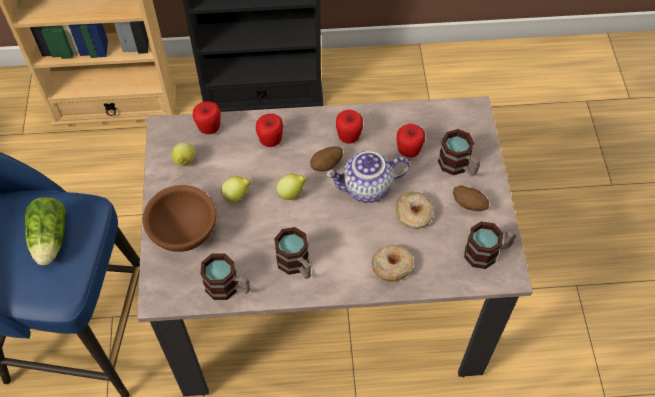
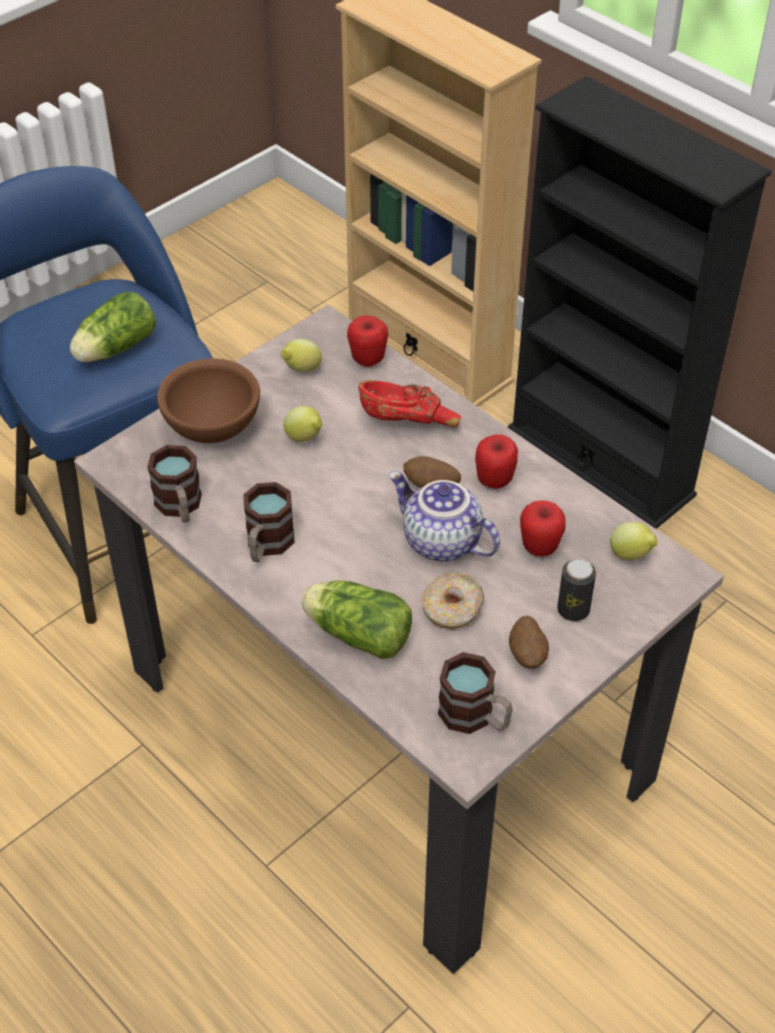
camera: 50 degrees right, 10 degrees down
apple [256,114,283,147] -> red bowl [358,380,461,427]
lemon [276,174,306,200] -> lemon moved to [610,522,658,561]
donut [372,244,413,282] -> lettuce [301,580,412,659]
mug [438,129,480,176] -> can [557,559,596,621]

